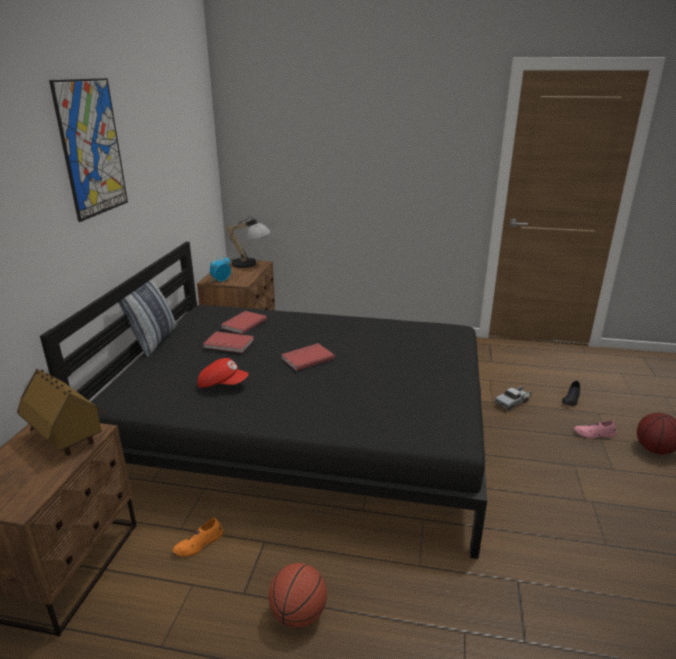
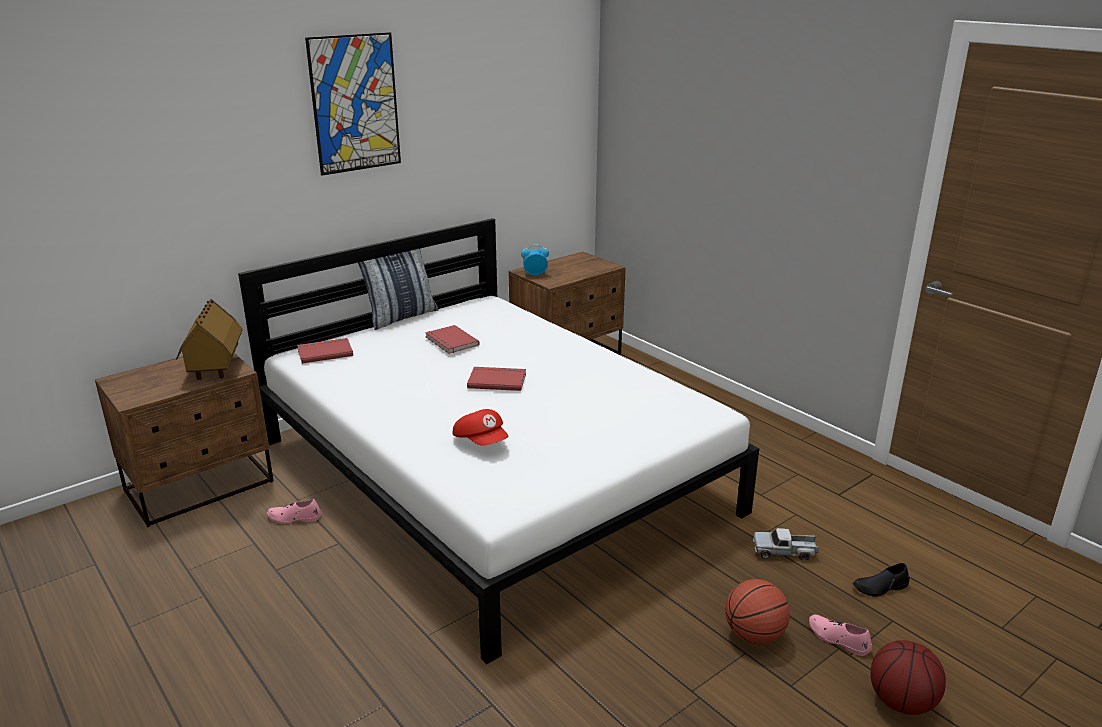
camera: 40 degrees right, 0 degrees up
black bed [40,242,487,559] -> white bed [238,218,759,665]
orange shoe [173,518,223,557] -> pink shoe [267,499,322,524]
red cap [197,358,248,388] -> red cap moved to [453,409,509,445]
red book [221,311,267,334] -> red book moved to [297,338,353,364]
table lamp [225,216,271,268] -> none
basketball [268,563,327,628] -> basketball moved to [725,579,790,644]

